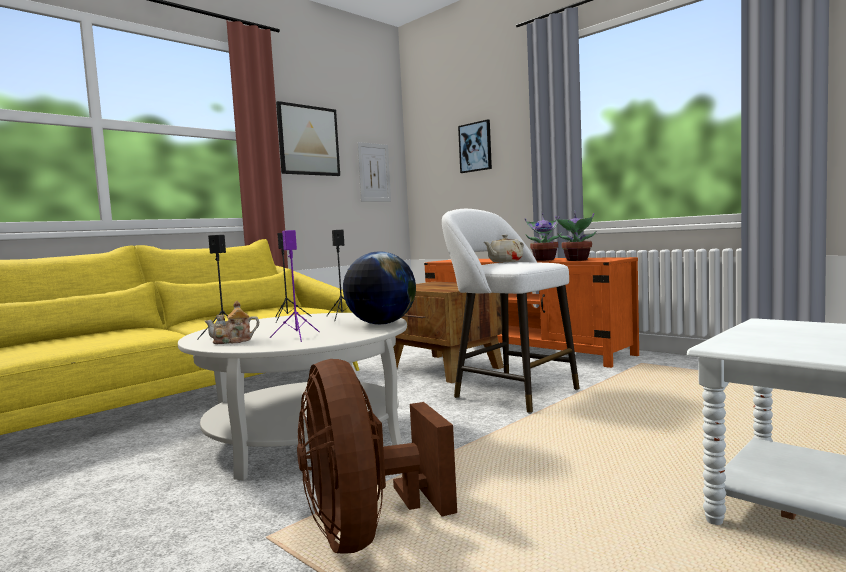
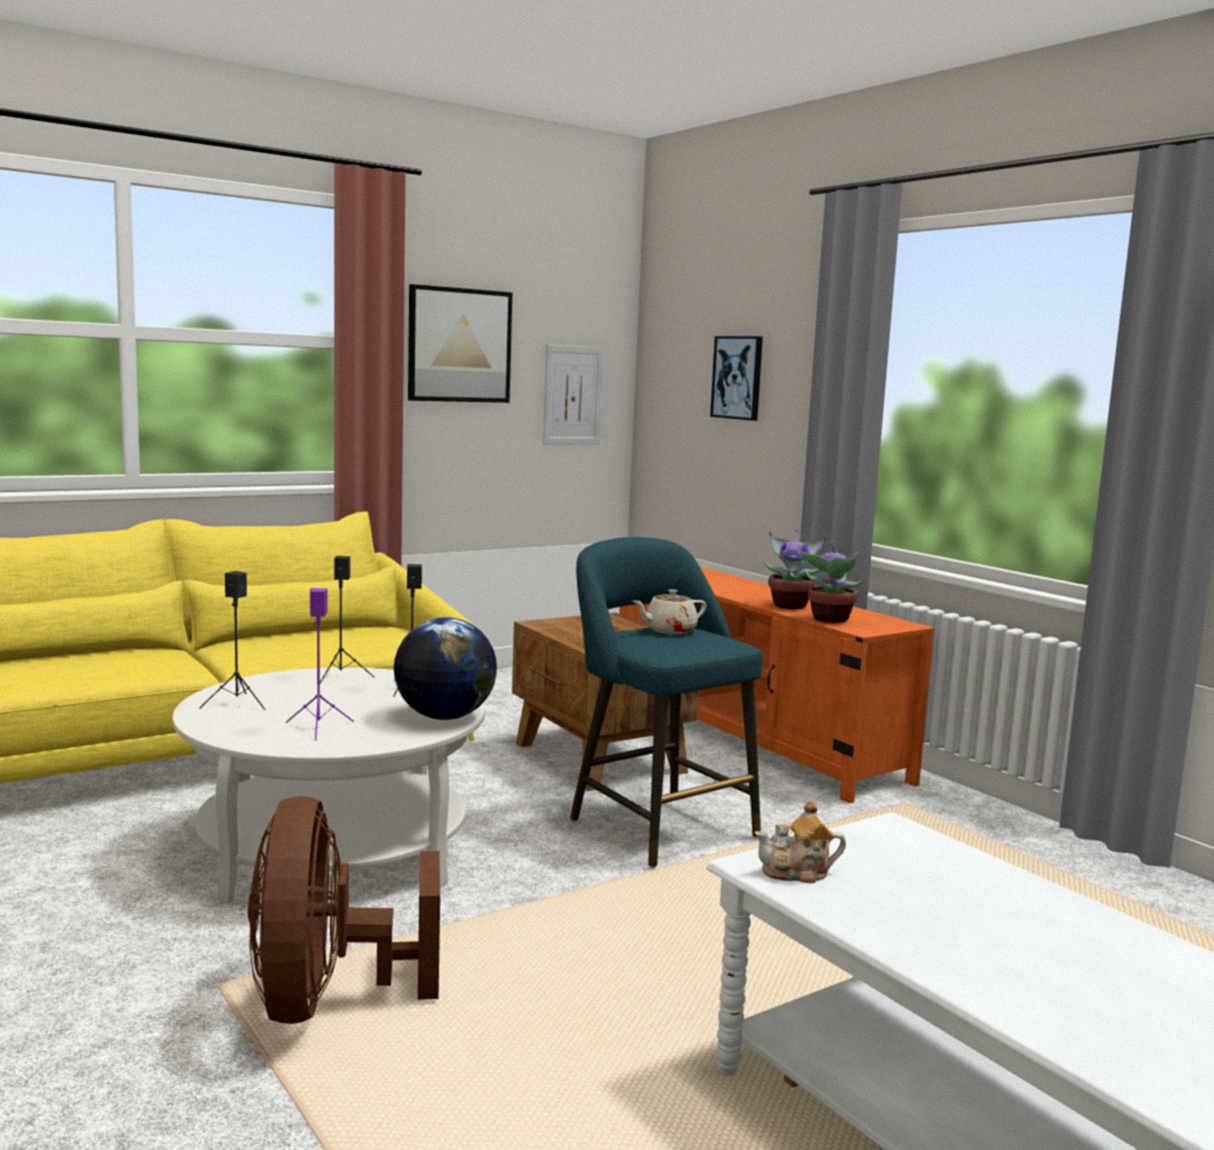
camera: 10 degrees right, 5 degrees up
teapot [205,301,259,344] -> teapot moved to [754,801,846,883]
white stool [442,209,579,414] -> turquoise stool [570,537,762,868]

